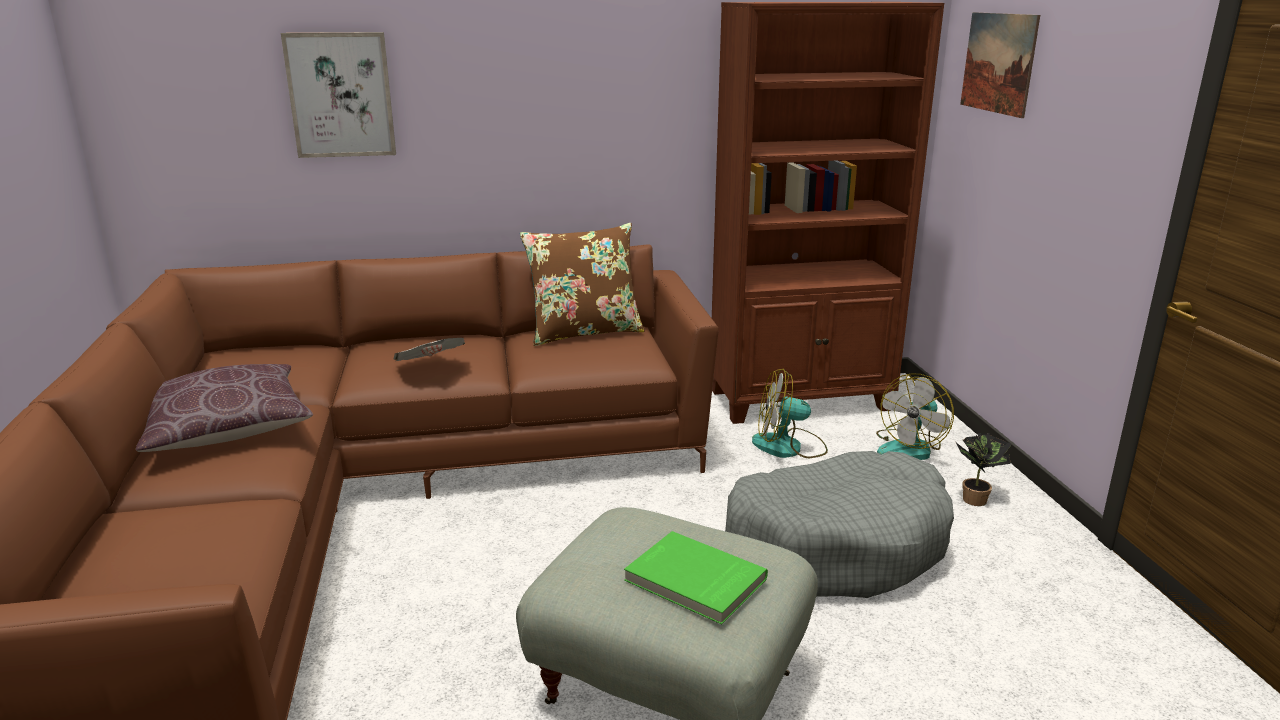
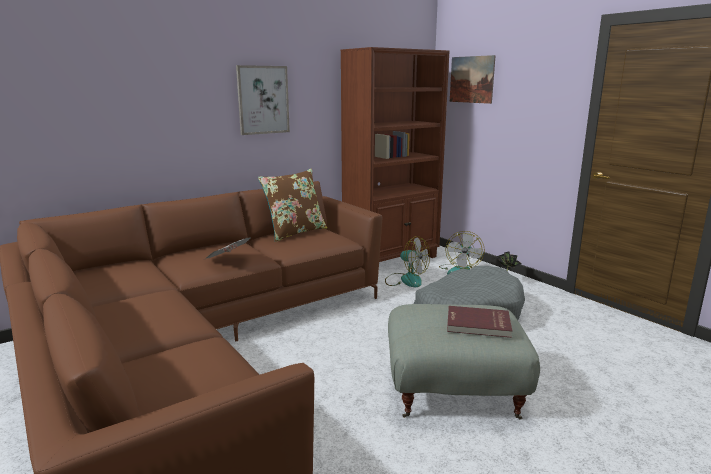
camera: 25 degrees left, 5 degrees down
brown pillow [136,364,313,452] -> none
picture [281,32,396,158] -> picture moved to [236,65,290,135]
green book [624,531,768,625] -> red book [447,306,512,338]
fan [752,369,828,458] -> fan turned 120 degrees counterclockwise [385,236,430,287]

